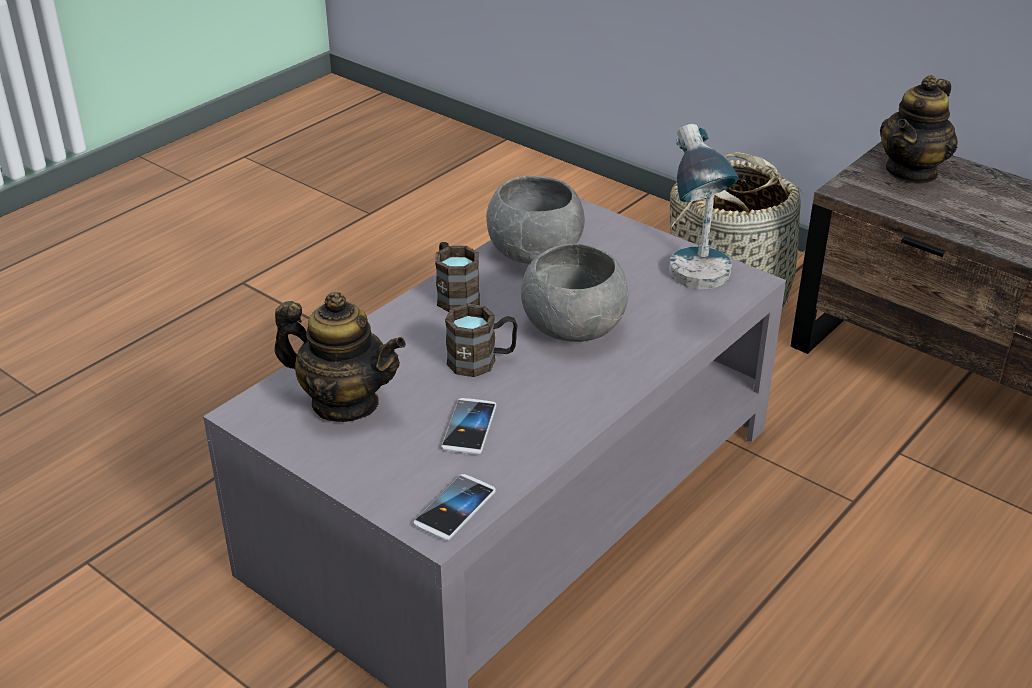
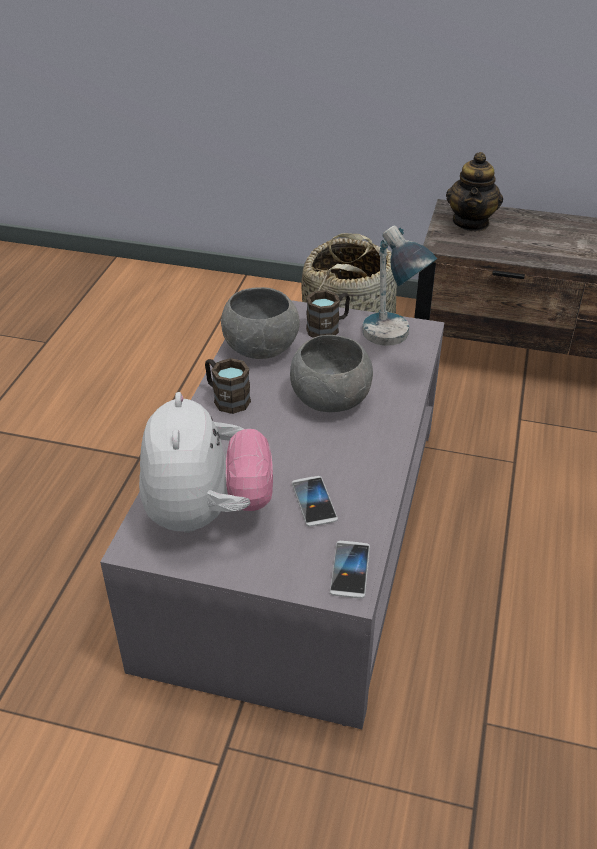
camera: 25 degrees left, 5 degrees up
teapot [274,292,406,422] -> plush toy [139,392,273,533]
brown mug [445,304,518,377] -> brown mug moved to [306,290,350,338]

